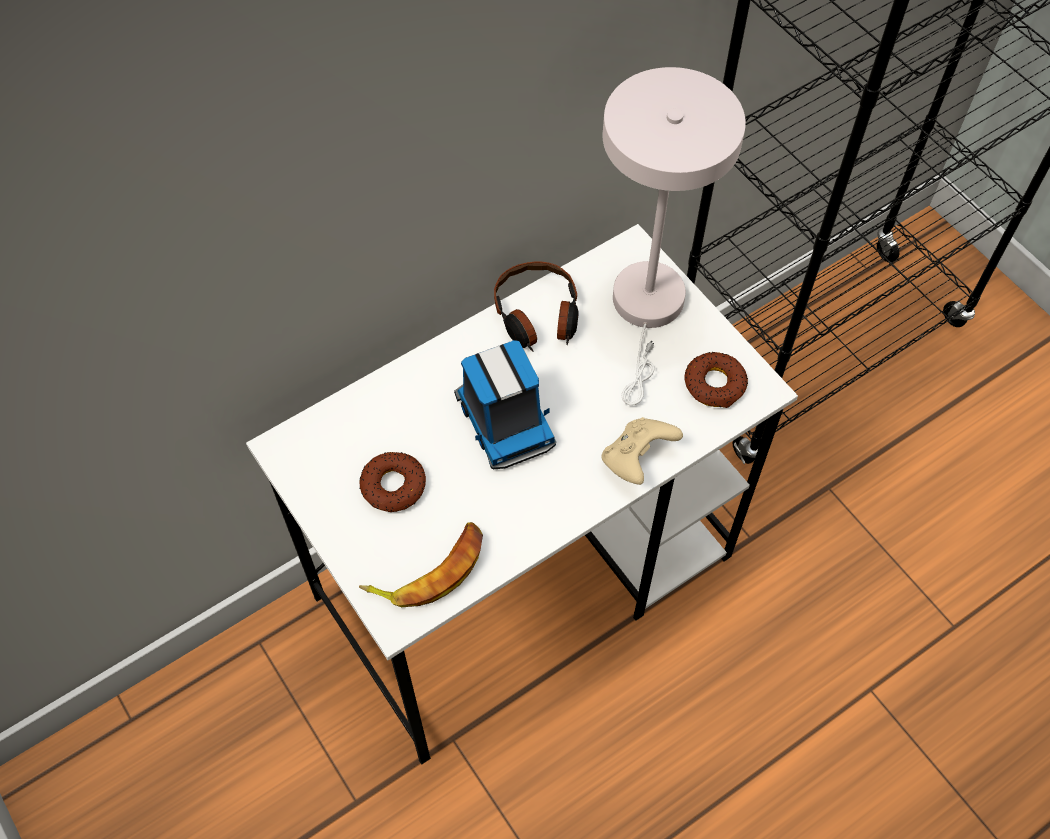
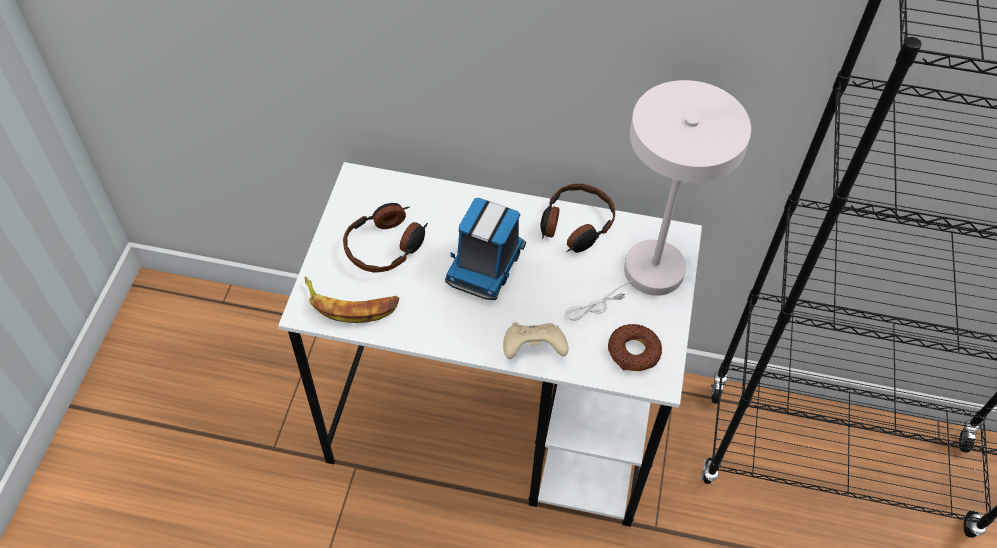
camera: 45 degrees right, 5 degrees down
donut [360,452,426,512] -> headphones [343,203,428,272]

